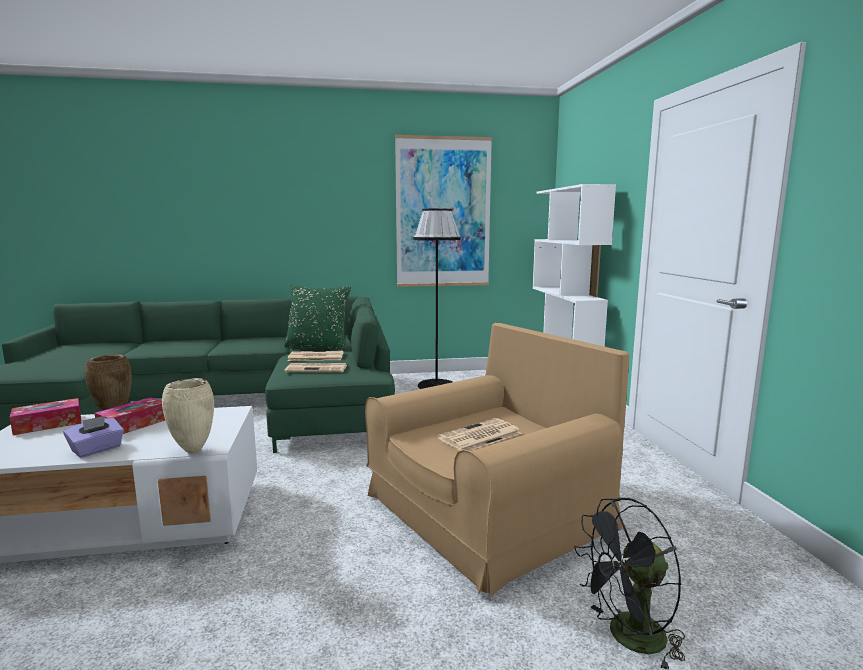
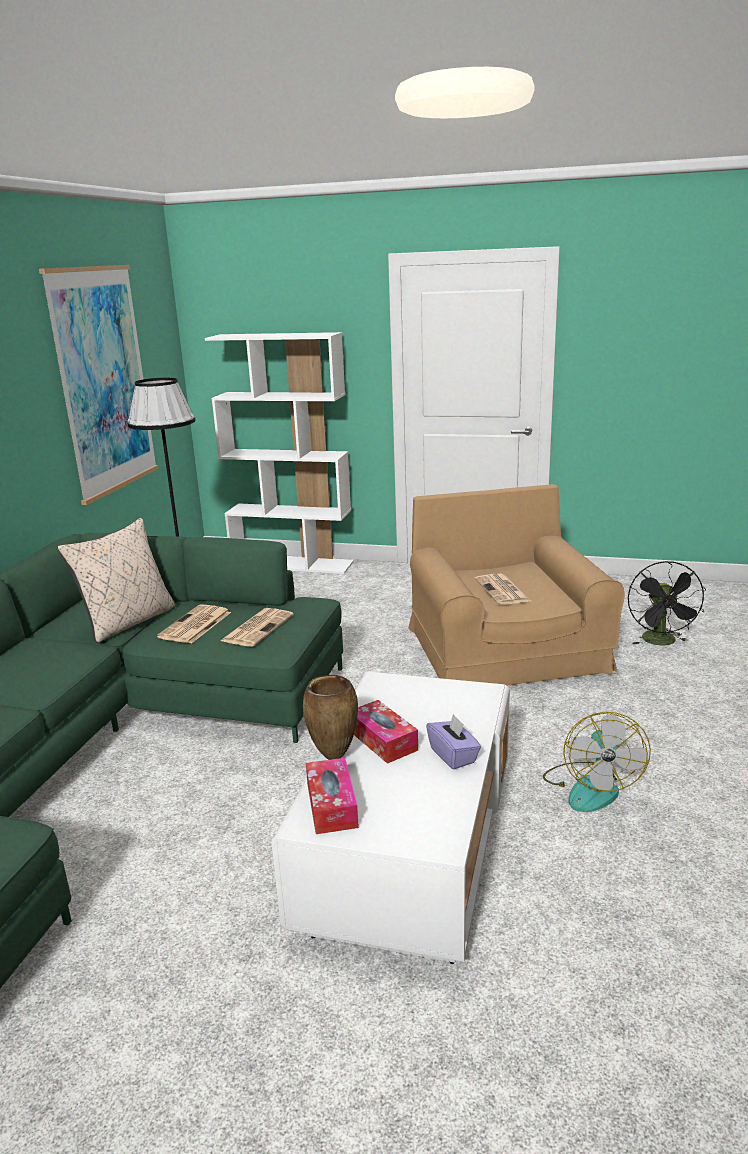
camera: 65 degrees left, 10 degrees up
beige vase [162,378,214,454] -> none
green pillow [284,285,351,350] -> beige pillow [58,518,175,643]
none -> fan [543,712,651,812]

